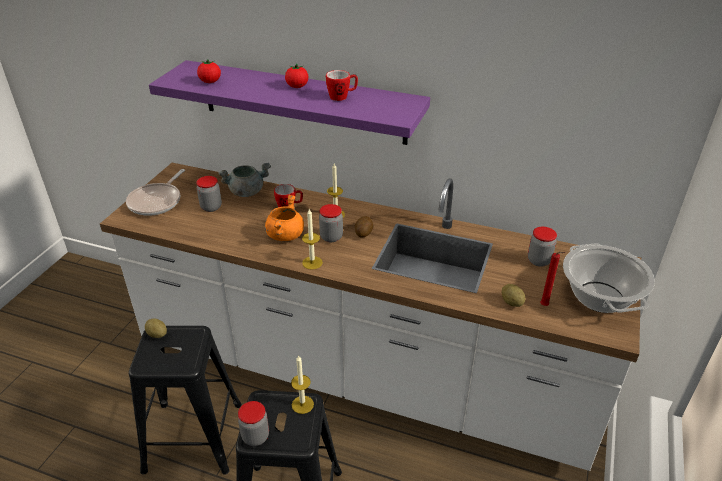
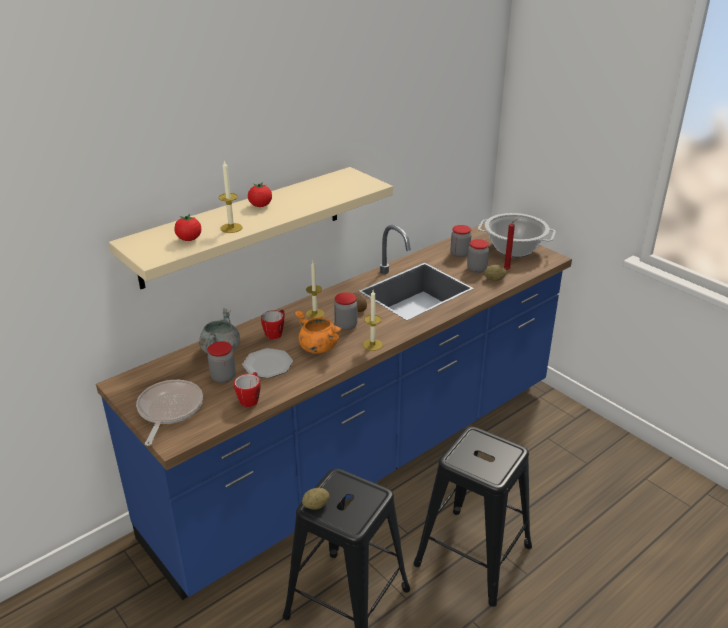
camera: 60 degrees left, 5 degrees down
white counter [100,163,641,471] -> blue counter [96,223,572,600]
frying pan [126,169,185,216] -> frying pan turned 135 degrees counterclockwise [136,380,203,446]
purple shelf [149,60,430,145] -> beige shelf [108,167,393,289]
jar [238,401,269,446] -> jar moved to [467,239,489,273]
candle [291,355,314,414] -> candle moved to [219,160,242,233]
mug [326,70,358,101] -> mug moved to [234,372,260,407]
none -> plate [242,348,293,378]

